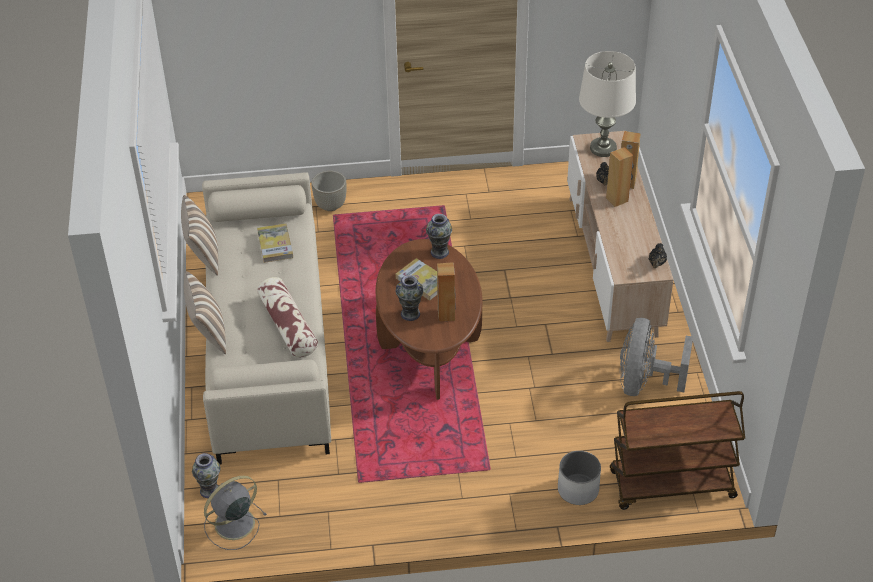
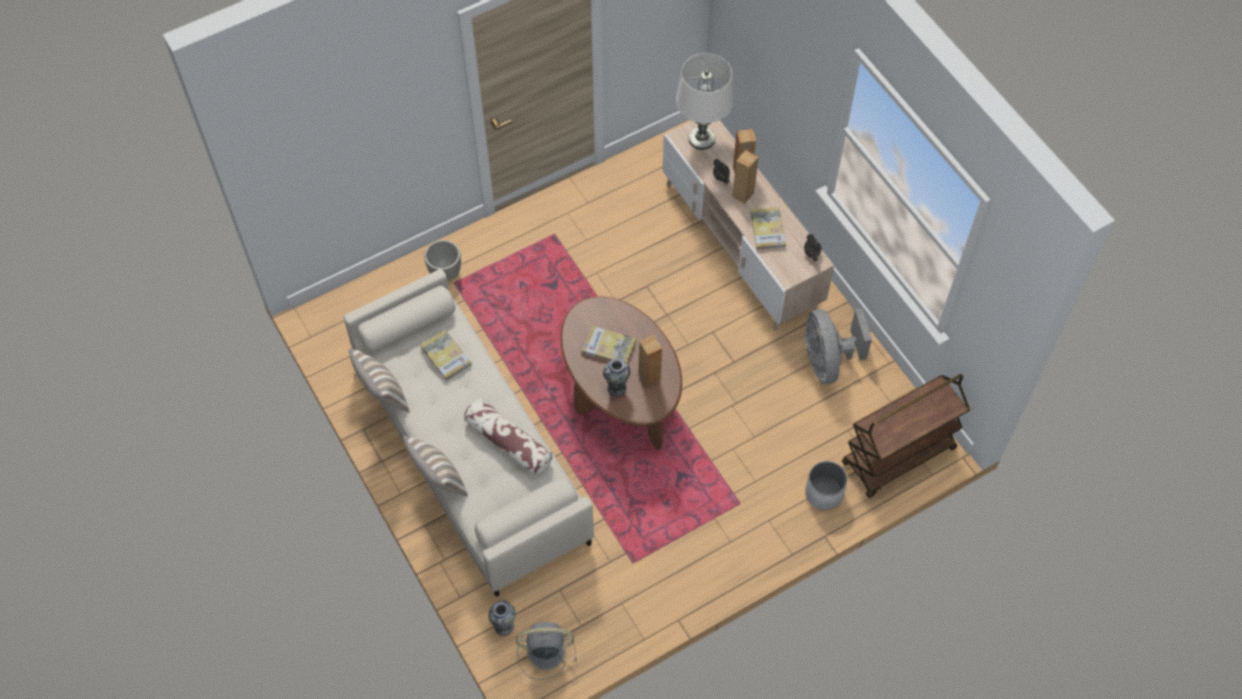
camera: 25 degrees left, 15 degrees up
grey fan [204,476,267,550] -> grey fan turned 60 degrees clockwise [516,622,577,680]
vase [426,214,452,259] -> none
none -> book [750,207,786,250]

